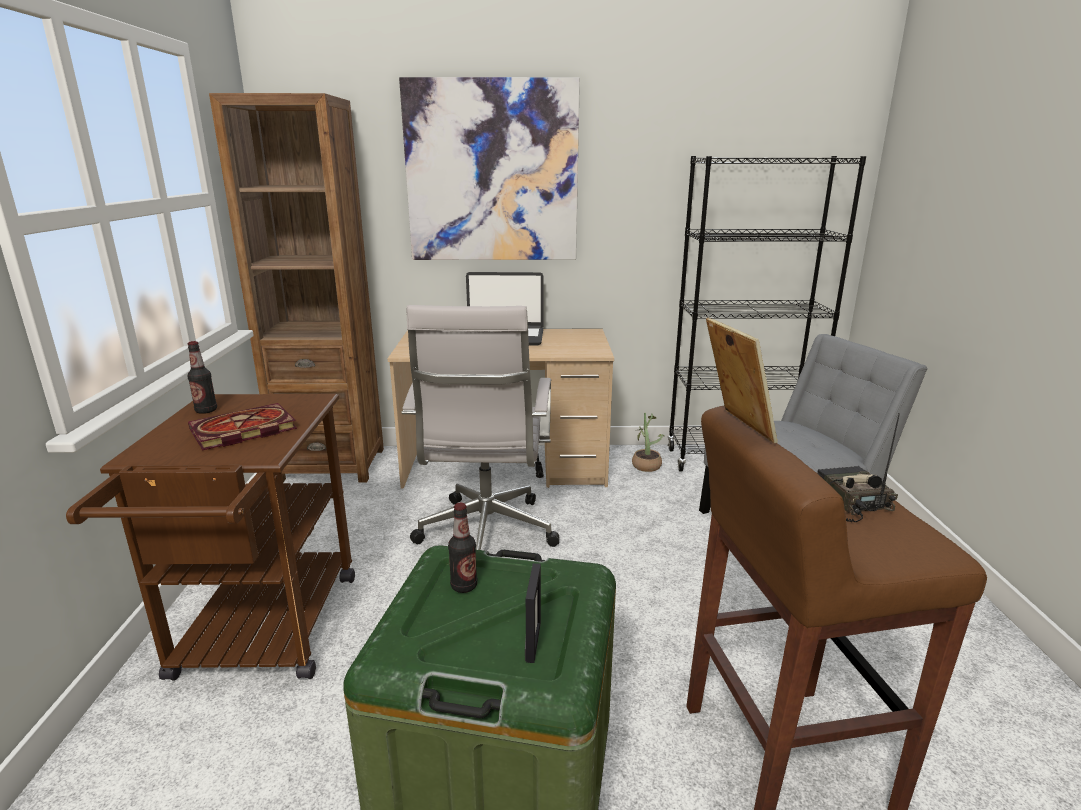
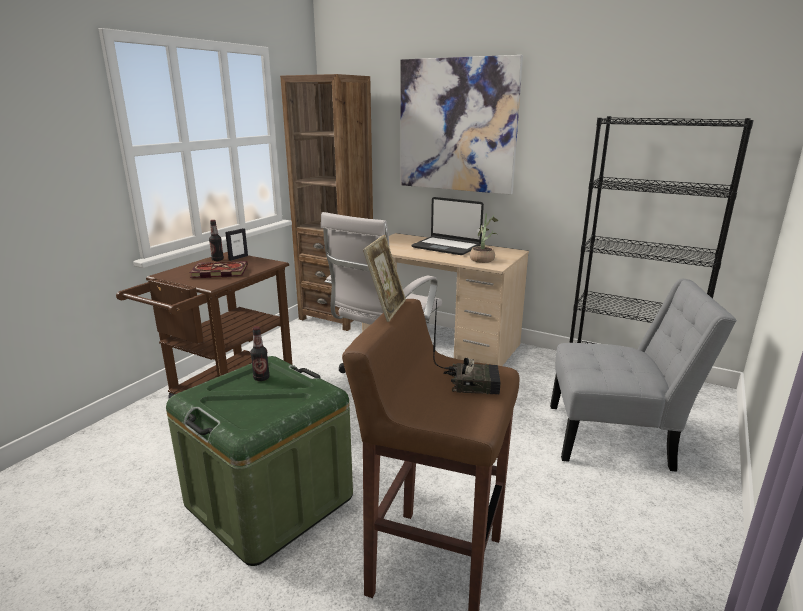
camera: 30 degrees right, 0 degrees up
picture frame [525,563,541,663] -> picture frame moved to [225,228,248,261]
potted plant [632,413,665,472] -> potted plant moved to [470,213,498,263]
radio [817,413,900,522] -> radio turned 75 degrees clockwise [433,299,501,394]

